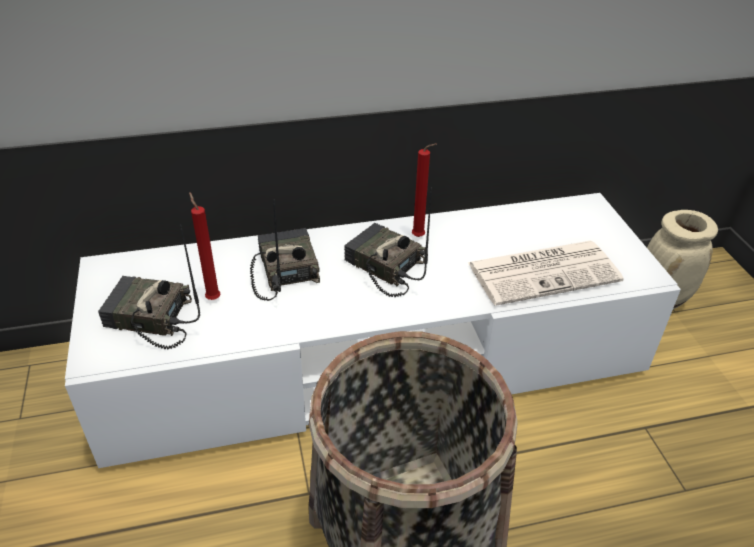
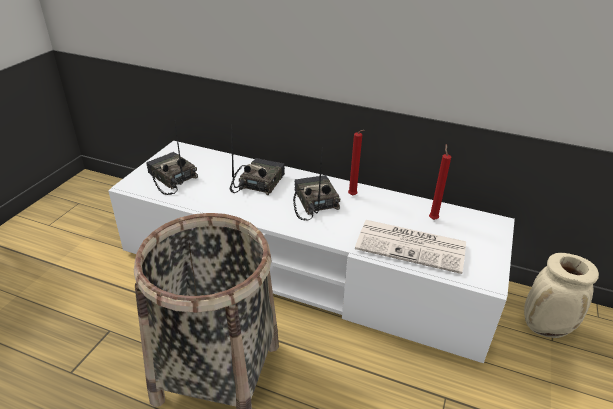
camera: 35 degrees right, 5 degrees down
red candle [189,192,221,300] -> red candle moved to [429,144,451,220]

